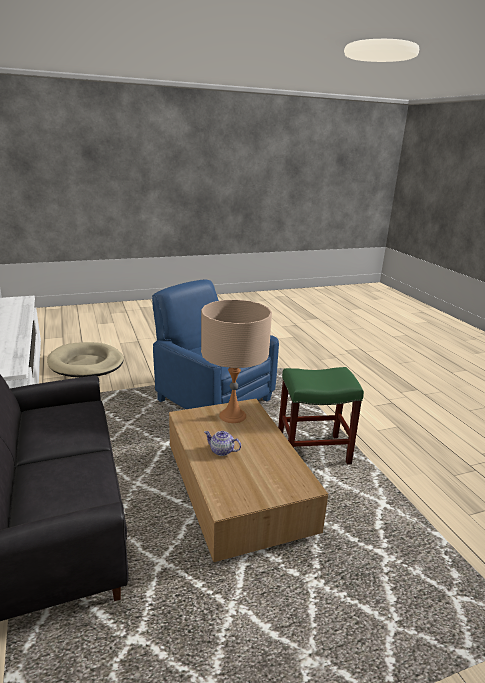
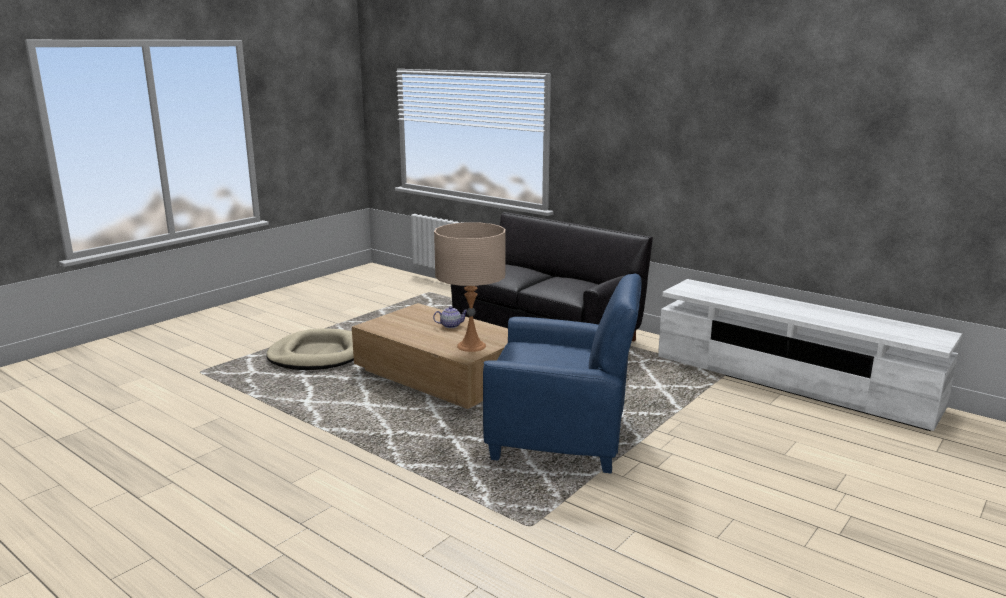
camera: 150 degrees right, 5 degrees down
beige dog bed [47,342,124,378] -> beige dog bed moved to [266,328,354,370]
green stool [278,367,364,465] -> none

